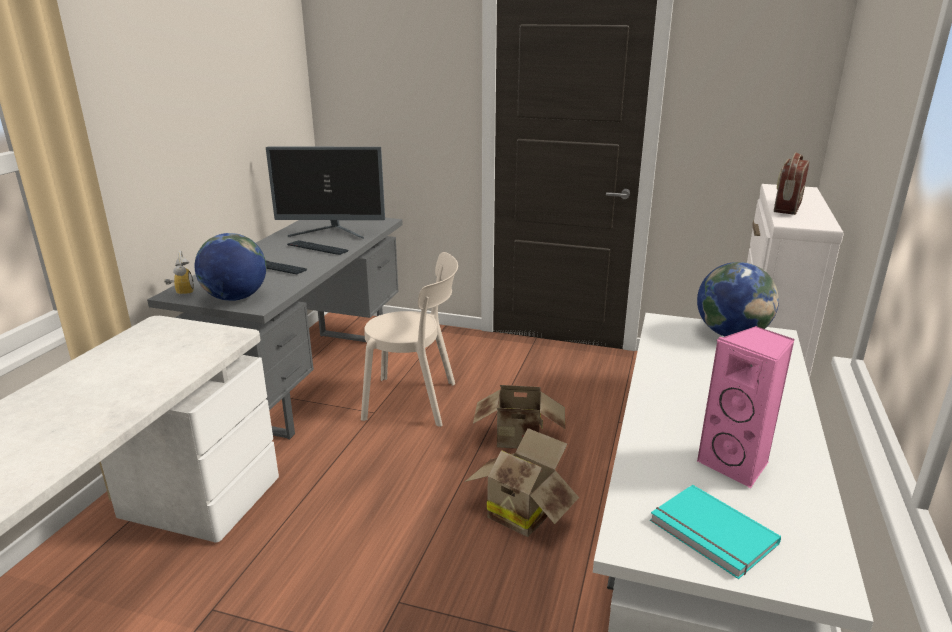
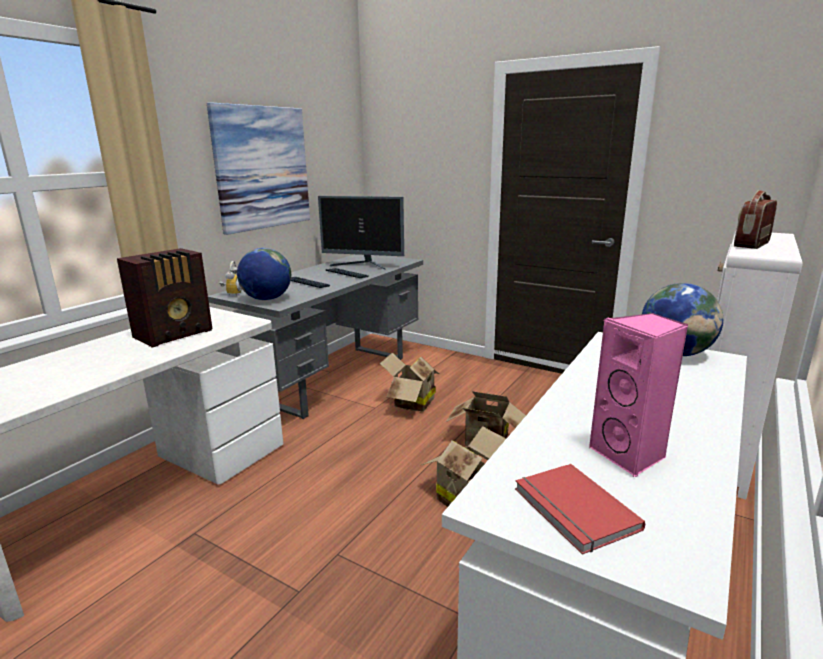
camera: 15 degrees right, 5 degrees down
beige chair [361,252,458,427] -> cardboard box [380,353,439,412]
turquoise book [650,485,781,579] -> red book [515,464,646,555]
none -> radio [117,248,213,348]
none -> picture [207,102,310,235]

